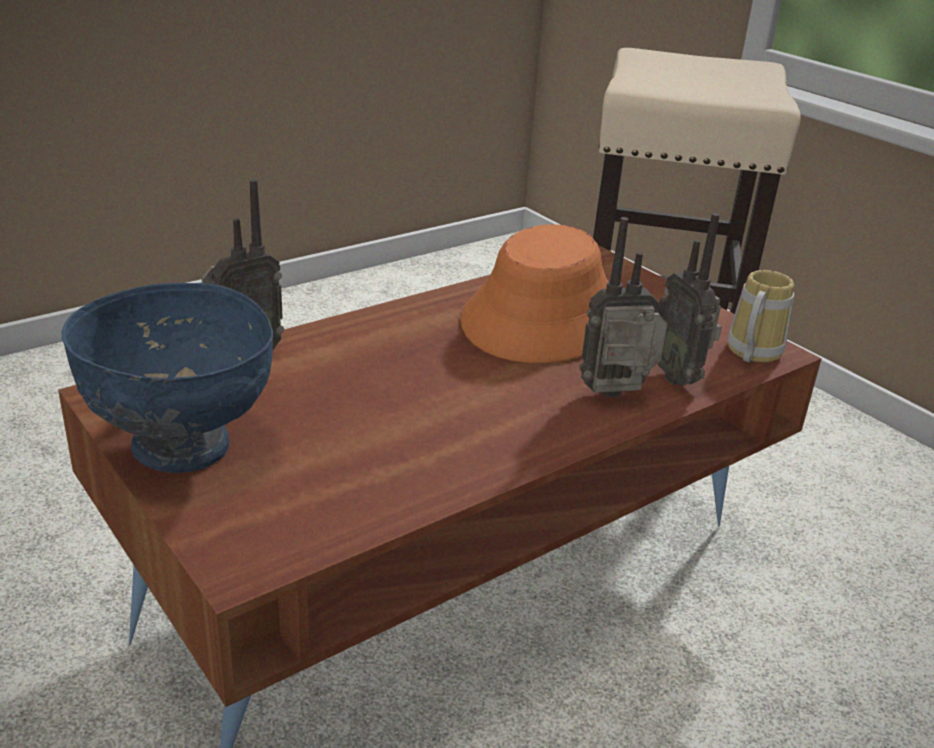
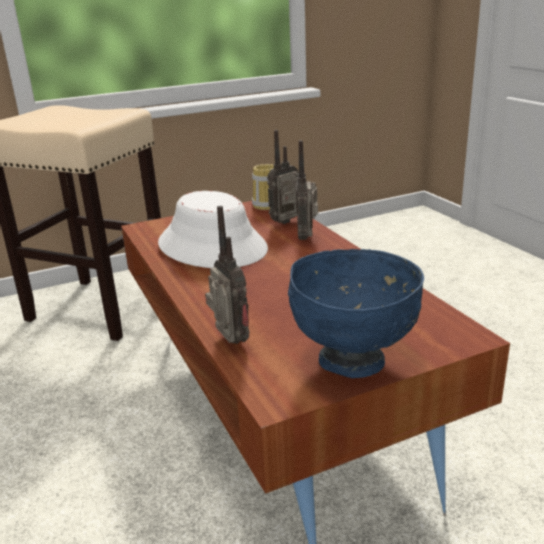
camera: 75 degrees left, 5 degrees down
orange hat [461,224,608,363] -> white hat [158,191,268,268]
radio [658,213,722,386] -> radio turned 150 degrees clockwise [267,130,298,224]

